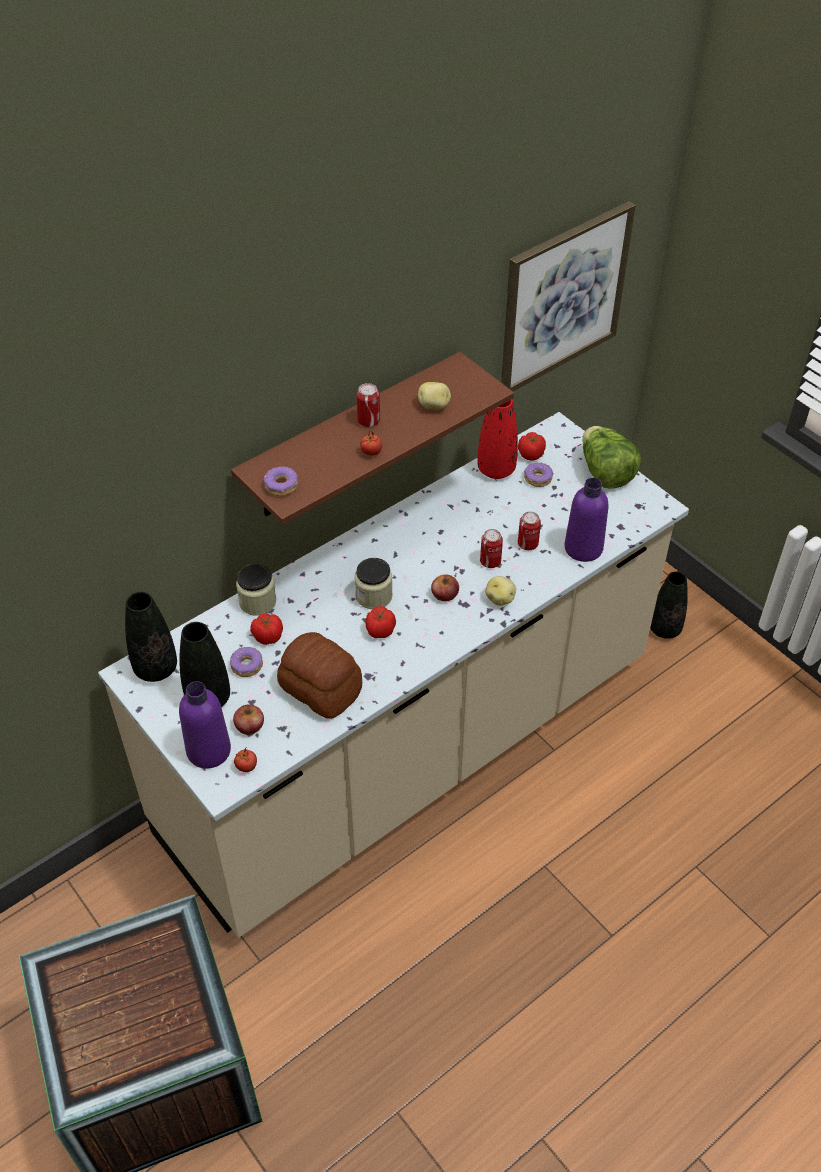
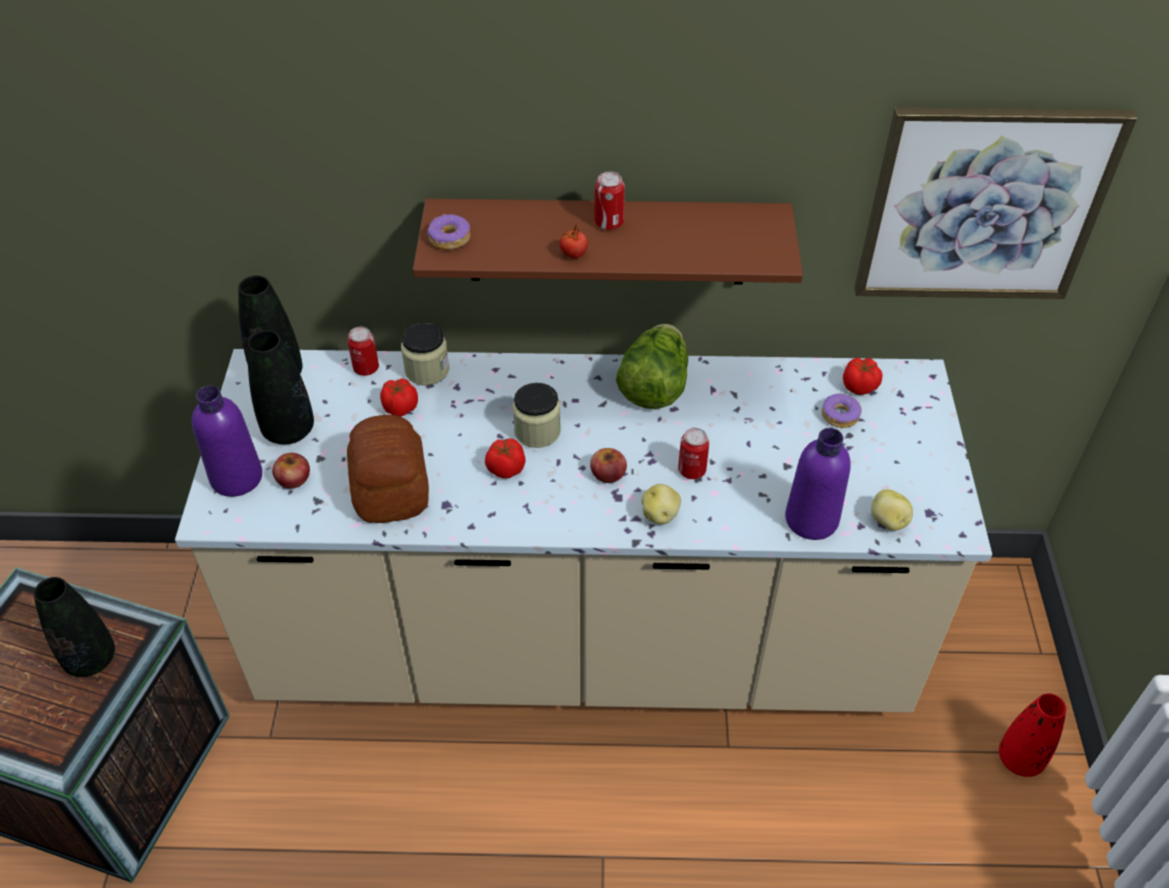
camera: 40 degrees right, 0 degrees up
donut [230,647,263,677] -> none
tomato [234,748,257,772] -> none
potato [418,382,451,410] -> potato moved to [871,489,913,531]
red vase [477,399,518,479] -> red vase moved to [999,693,1066,777]
can [518,512,541,550] -> can moved to [347,327,379,376]
lettuce [582,426,641,489] -> lettuce moved to [616,324,688,409]
black vase [650,572,688,639] -> black vase moved to [34,577,115,677]

